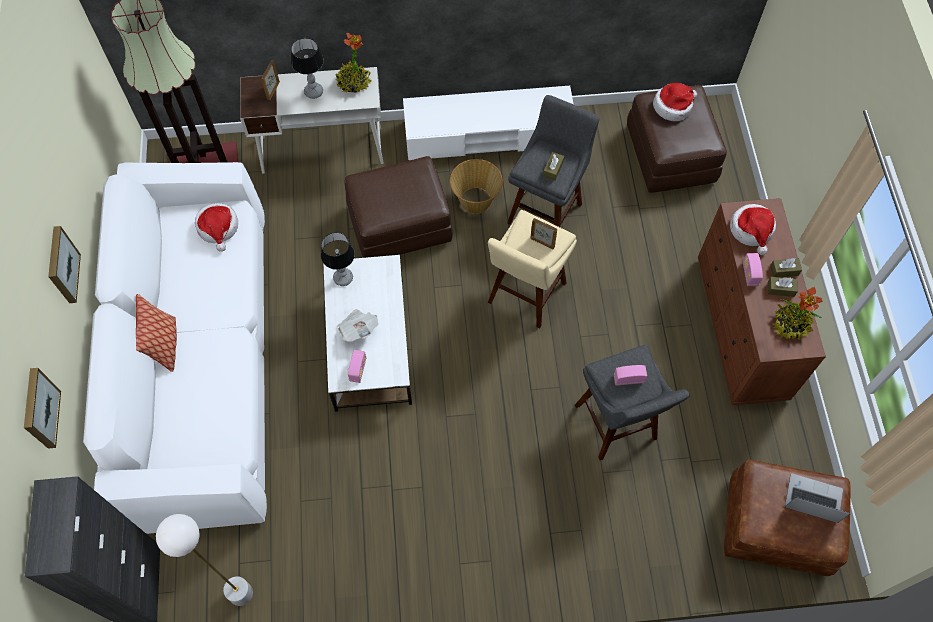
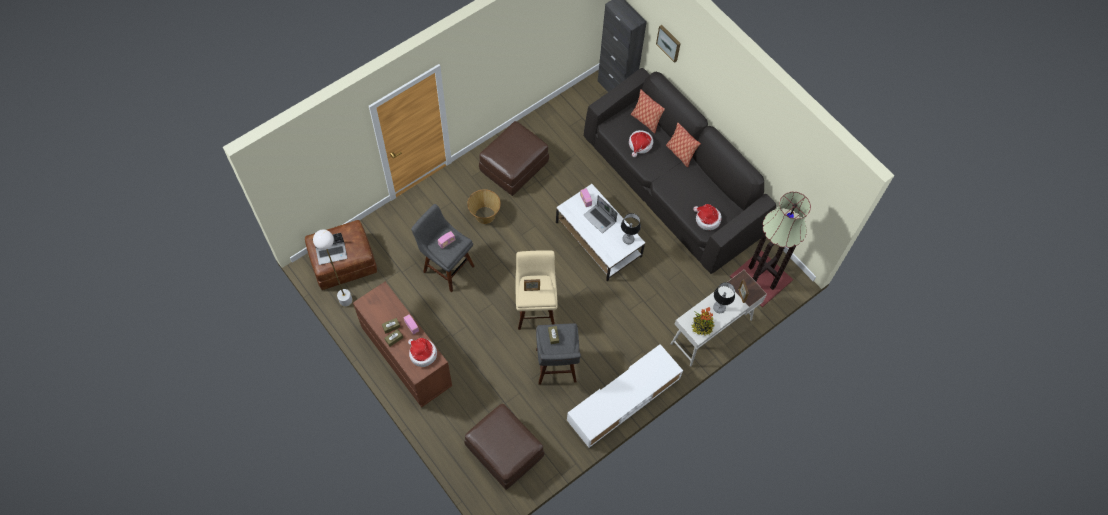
camera: 145 degrees right, 0 degrees up
picture [48,226,81,303] -> none
white sofa [83,162,267,534] -> black sofa [584,68,776,274]
white floor lamp [156,514,253,606] -> white floor lamp moved to [313,229,353,307]
newspaper [337,309,379,342] -> laptop [583,195,618,233]
brown ottoman [345,156,453,258] -> brown ottoman moved to [479,121,549,196]
basket [450,159,503,214] -> basket moved to [467,189,501,224]
hat [653,83,697,121] -> hat moved to [629,130,653,157]
potted plant [773,287,823,340] -> none
none -> pillow [631,90,665,134]

